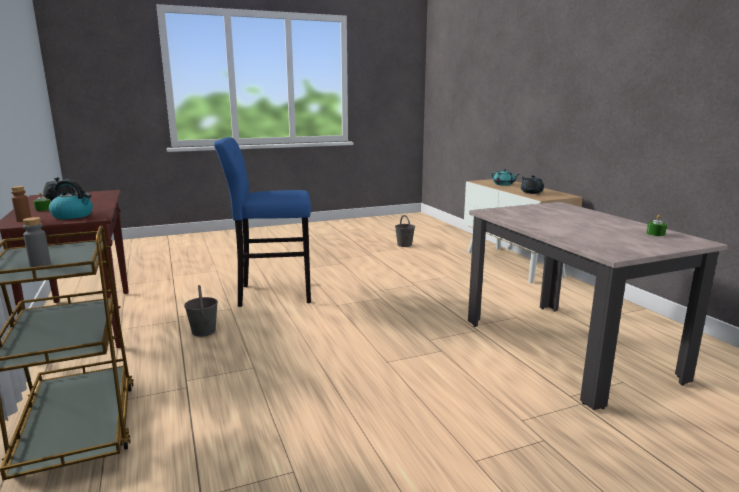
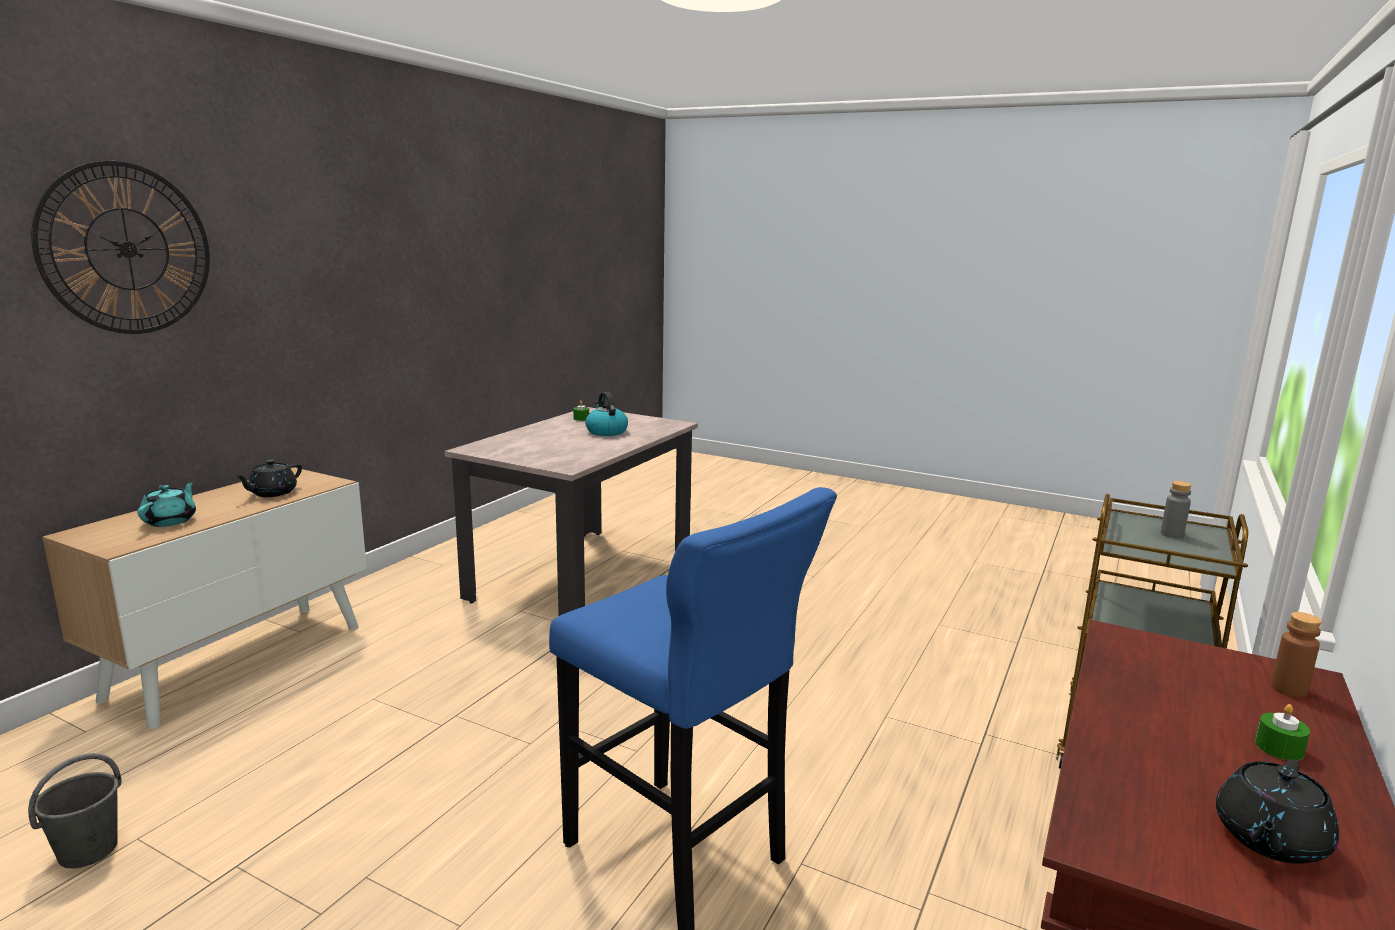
camera: 130 degrees left, 0 degrees up
kettle [49,180,93,219] -> kettle moved to [585,392,628,436]
grey bucket [184,285,218,337] -> none
none -> wall clock [31,161,210,334]

